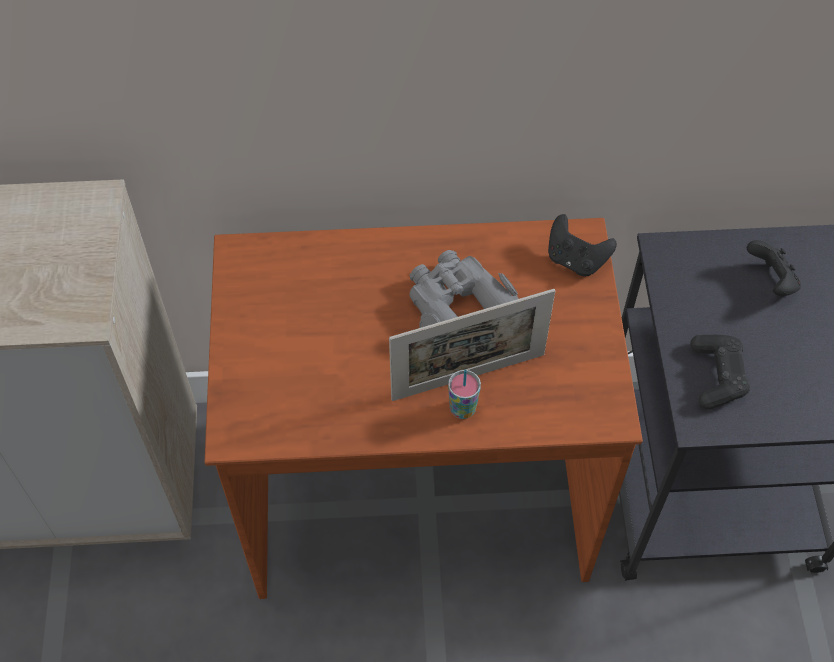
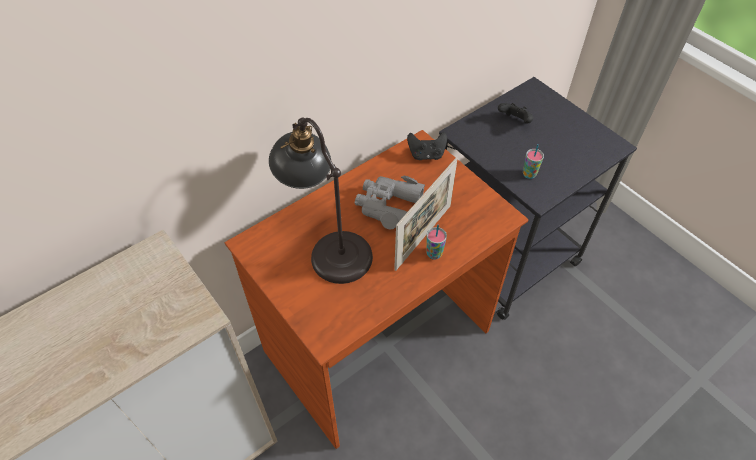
camera: 35 degrees left, 5 degrees down
black game controller [690,335,750,409] -> cup [523,144,544,179]
none -> grey table lamp [269,118,373,284]

